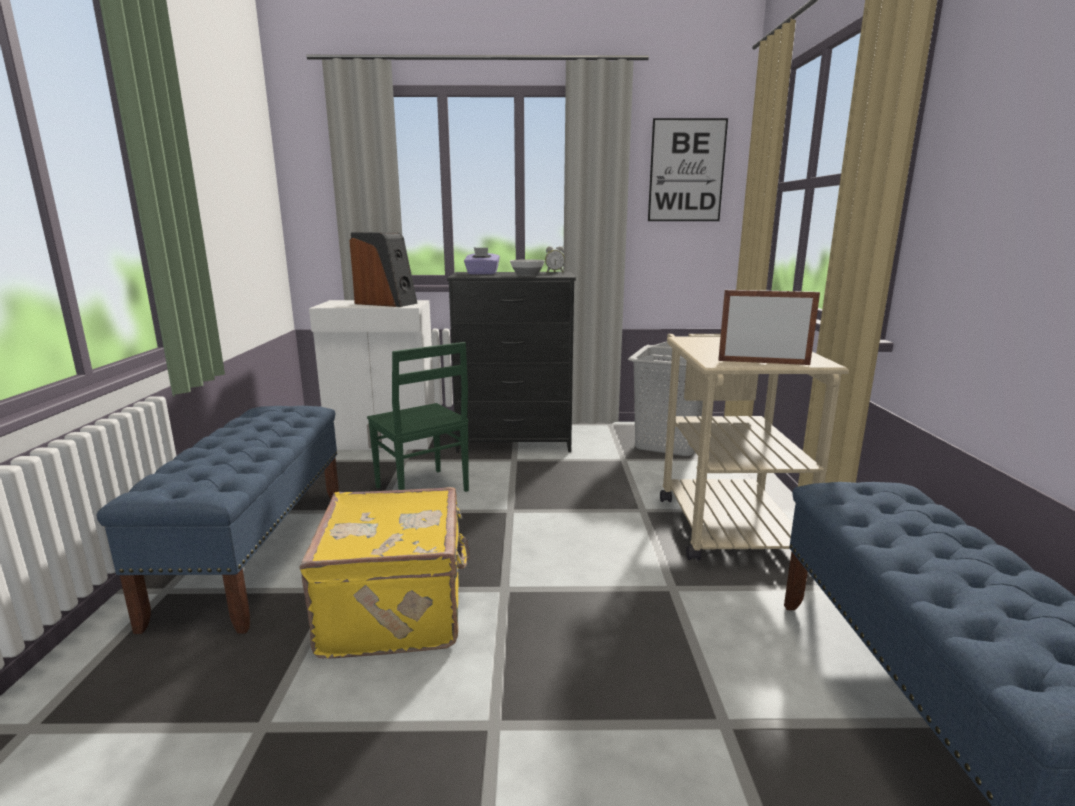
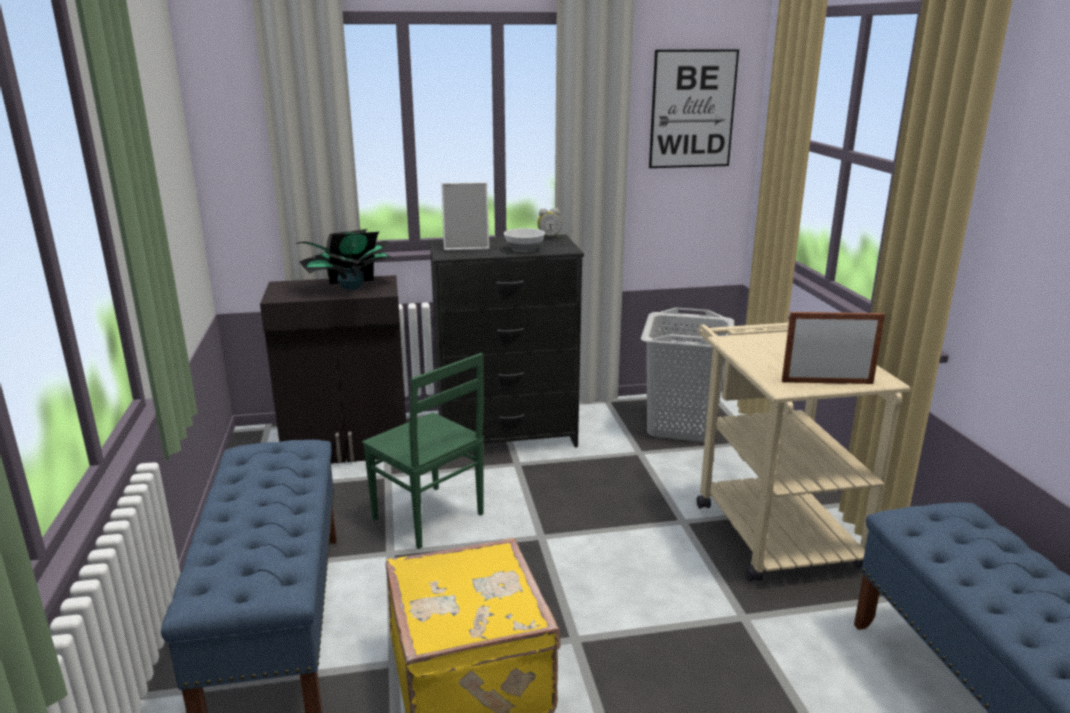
camera: 10 degrees left, 5 degrees up
white cabinet [309,300,435,450] -> black cabinet [260,275,406,464]
speaker [349,232,418,307] -> potted plant [296,229,397,290]
purple tissue box [464,247,500,275] -> picture frame [441,182,489,251]

